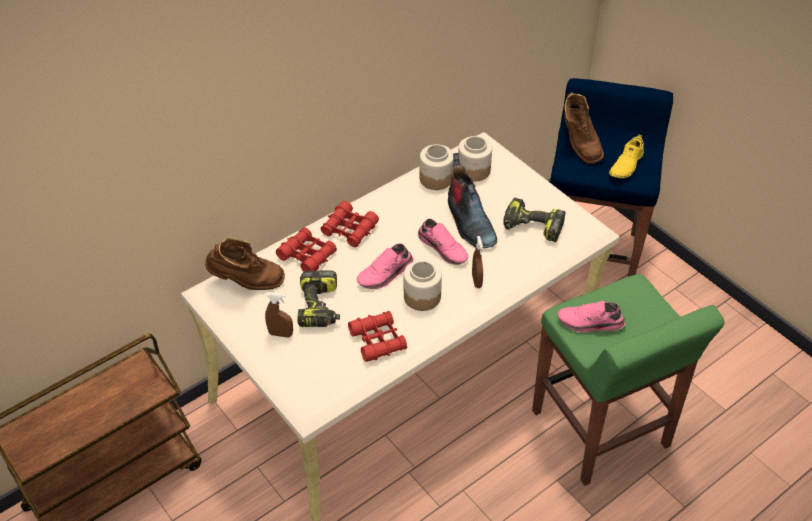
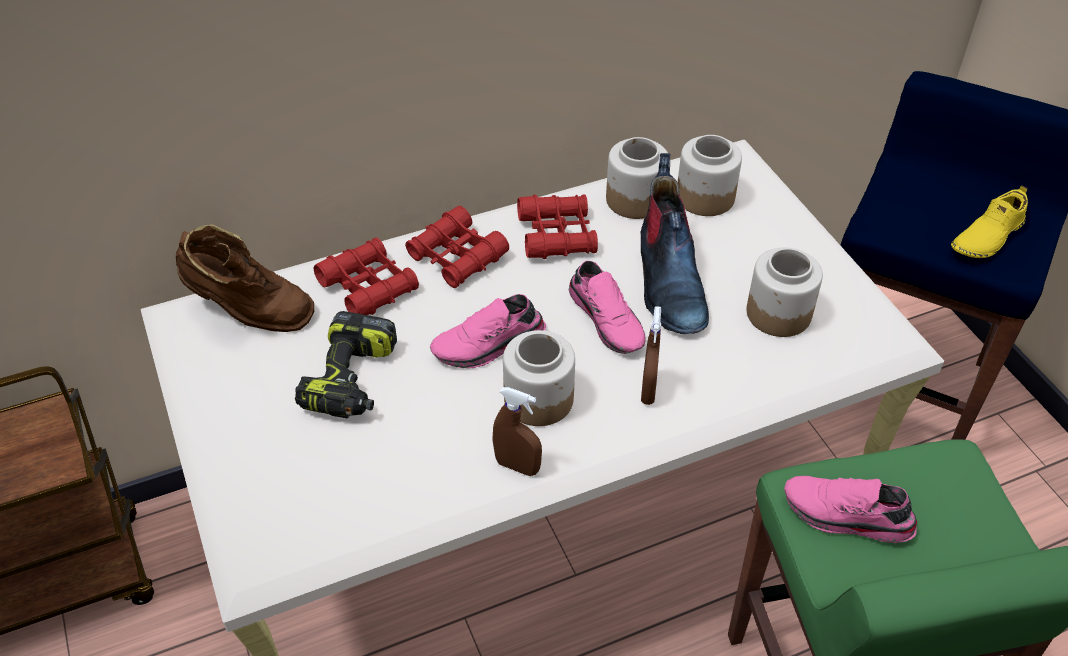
camera: 15 degrees right, 0 degrees up
brown spray bottle [265,292,293,337] -> brown spray bottle moved to [493,387,542,476]
red binoculars [348,311,407,362] -> red binoculars moved to [517,194,598,259]
power drill [503,197,566,242] -> jar [747,247,823,337]
brown boot [564,92,604,164] -> none

